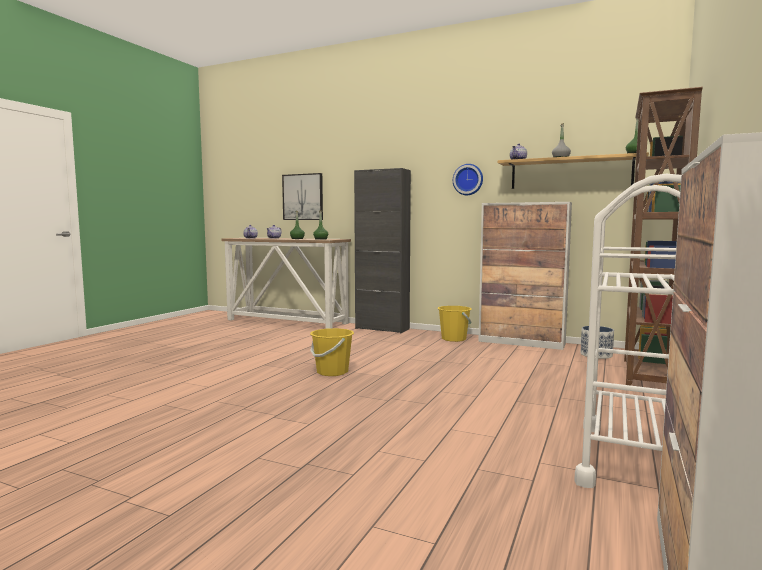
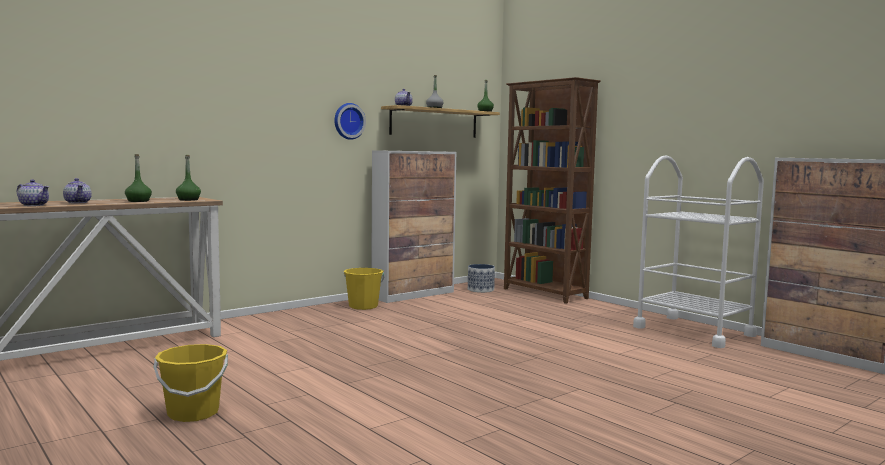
camera: 65 degrees left, 0 degrees up
picture [282,173,323,220] -> none
yellow bucket [310,328,354,376] -> yellow bucket moved to [154,344,228,422]
black cabinet [354,168,411,333] -> none

